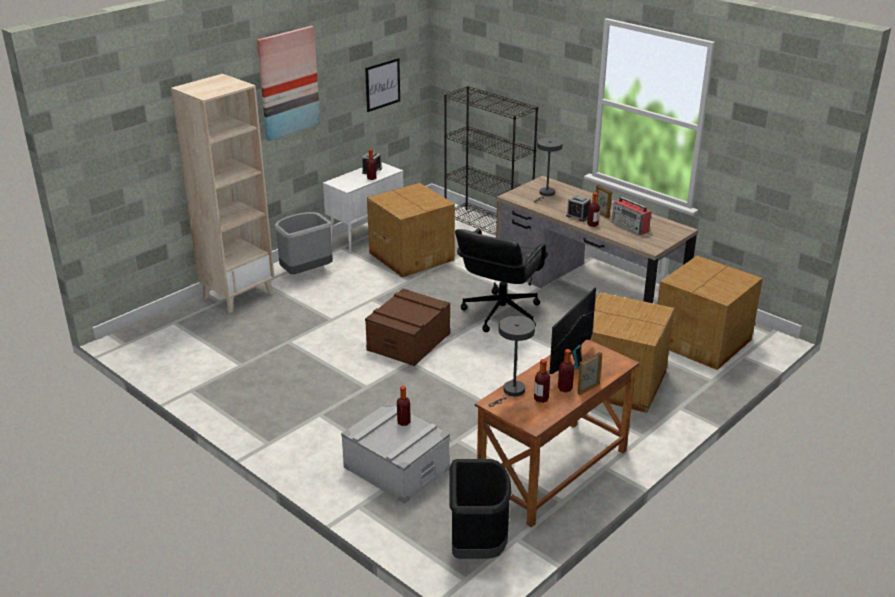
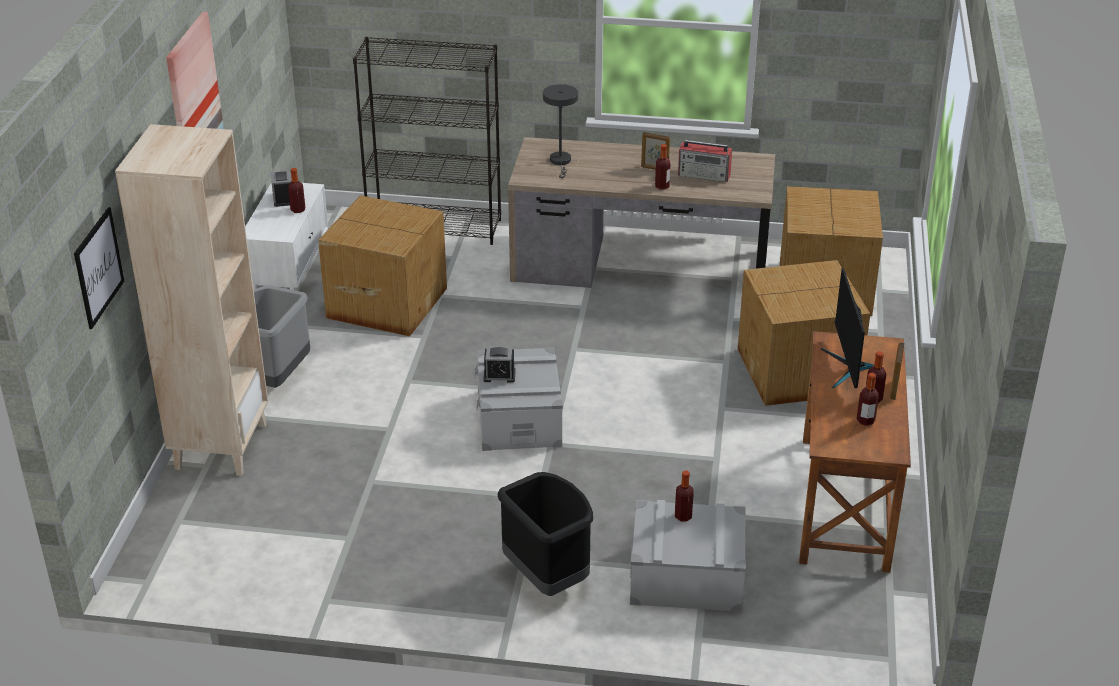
camera: 35 degrees left, 5 degrees up
picture [365,58,400,112] -> picture moved to [74,207,124,329]
brown storage box [365,288,450,366] -> grey storage box [474,347,563,451]
black trash can [449,459,511,559] -> black trash can moved to [498,472,593,596]
black office chair [455,229,548,332] -> none
grey table lamp [488,316,535,407] -> none
alarm clock [566,195,591,221] -> alarm clock moved to [483,346,516,383]

